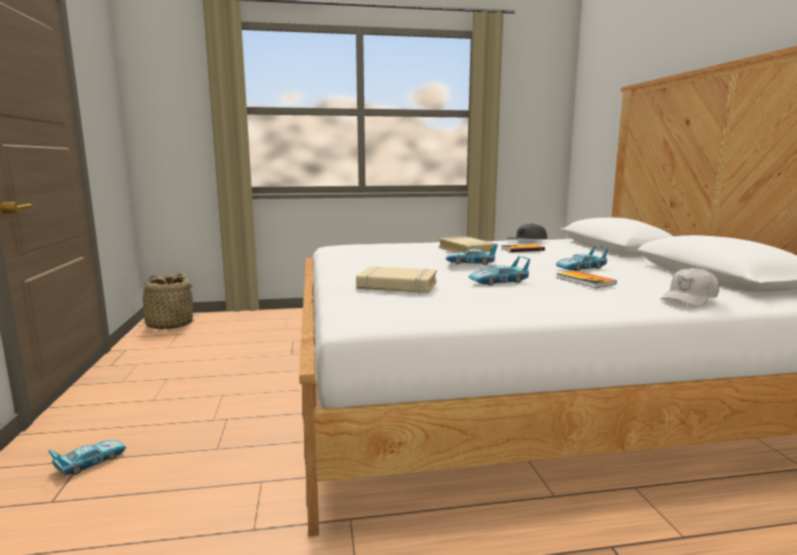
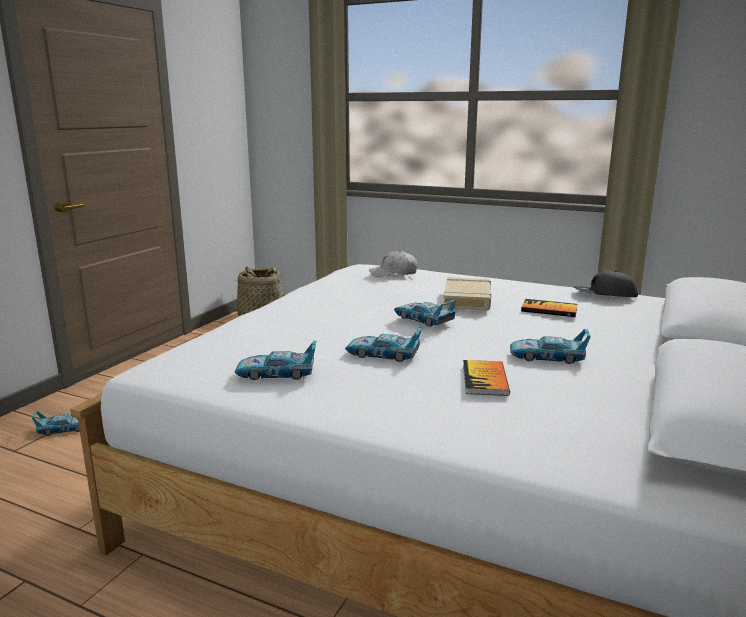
camera: 35 degrees right, 5 degrees up
beige book [356,266,437,293] -> none
white cap [660,267,719,306] -> white cap moved to [369,250,417,277]
none -> toy car [235,341,316,380]

